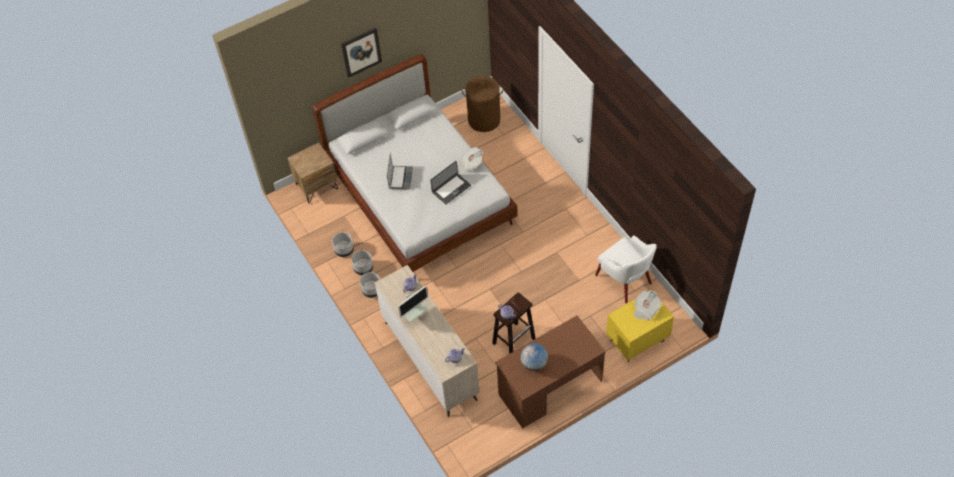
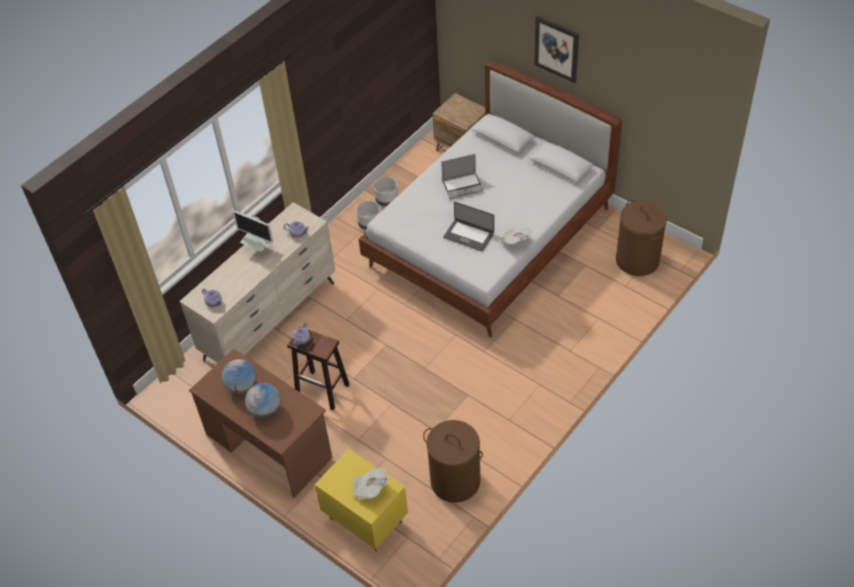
camera: 70 degrees right, 5 degrees down
grey planter [360,272,380,298] -> none
white armchair [595,235,657,303] -> brown laundry basket [423,420,483,503]
none -> globe [245,383,281,418]

